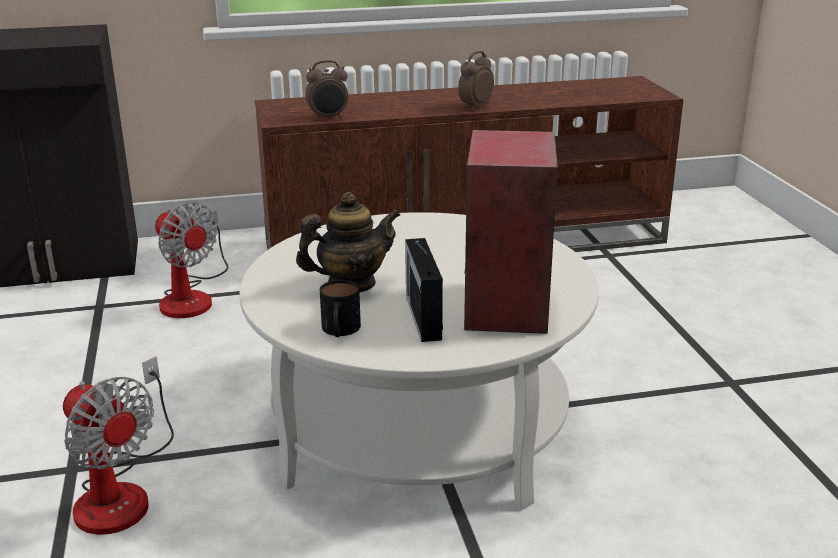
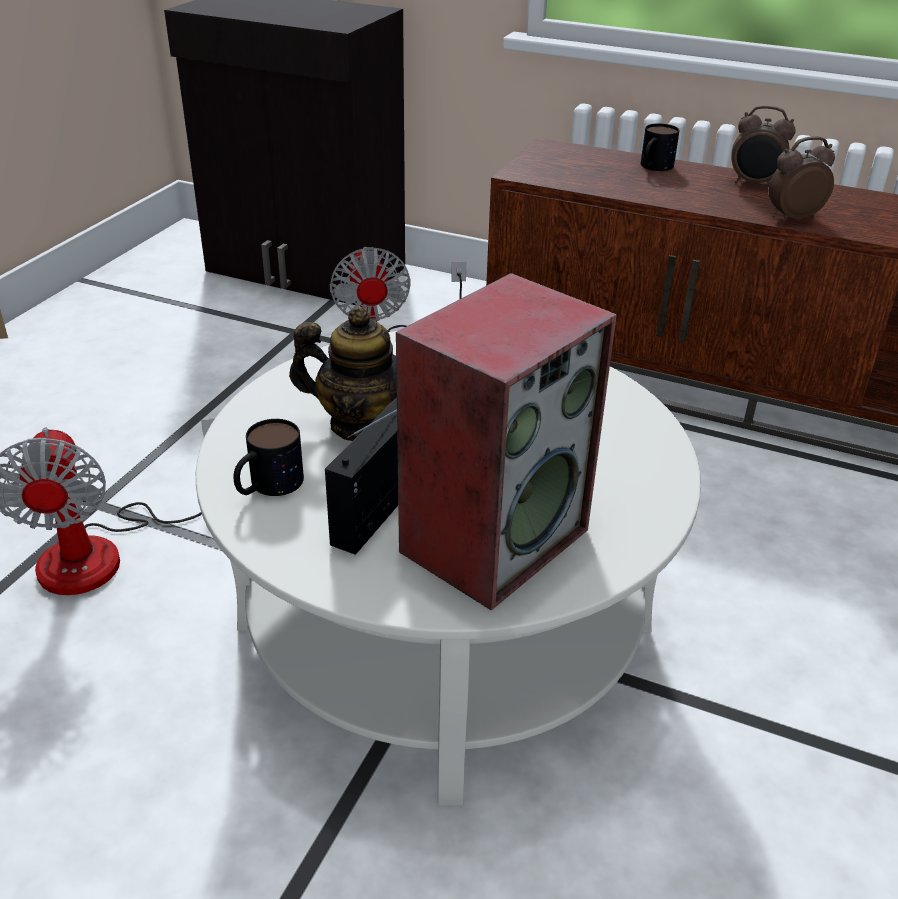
camera: 35 degrees right, 10 degrees up
alarm clock [305,60,348,121] -> alarm clock moved to [731,106,796,185]
none -> mug [641,123,680,171]

